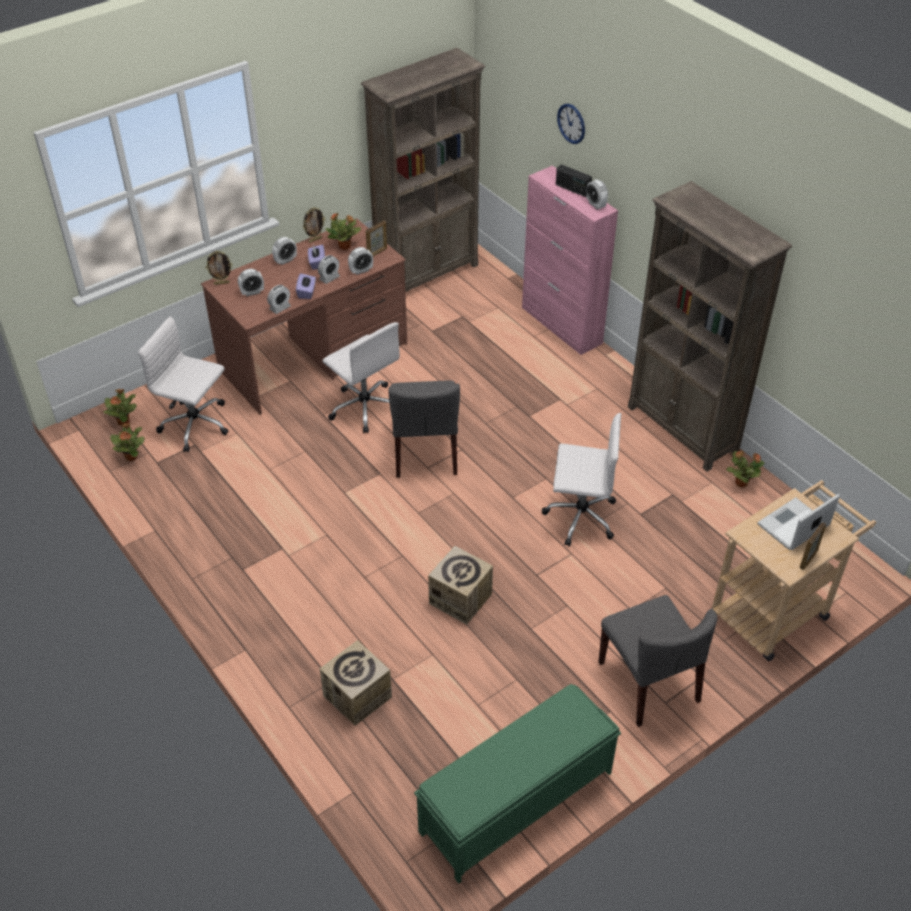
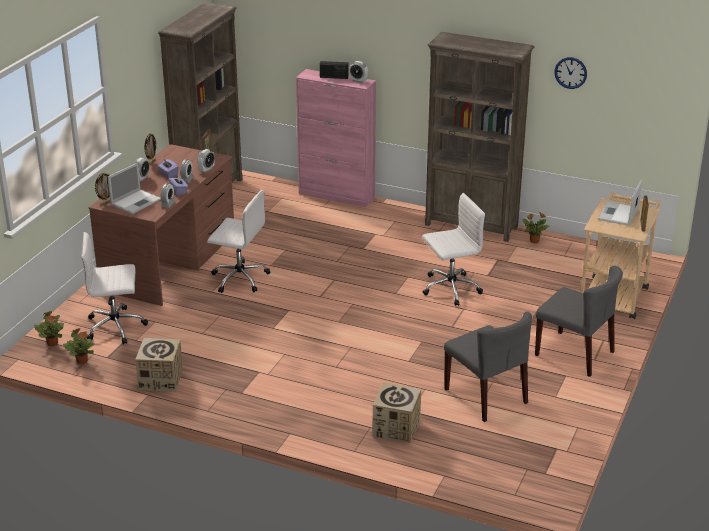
camera: 30 degrees left, 15 degrees down
alarm clock [238,269,264,297] -> laptop [108,163,161,214]
potted plant [325,213,361,250] -> none
grey chair [388,380,460,478] -> grey chair moved to [444,312,532,422]
green bench [414,684,621,884] -> none
cardboard box [428,546,493,625] -> cardboard box moved to [135,338,183,392]
wall clock [557,104,585,144] -> wall clock moved to [554,57,587,89]

